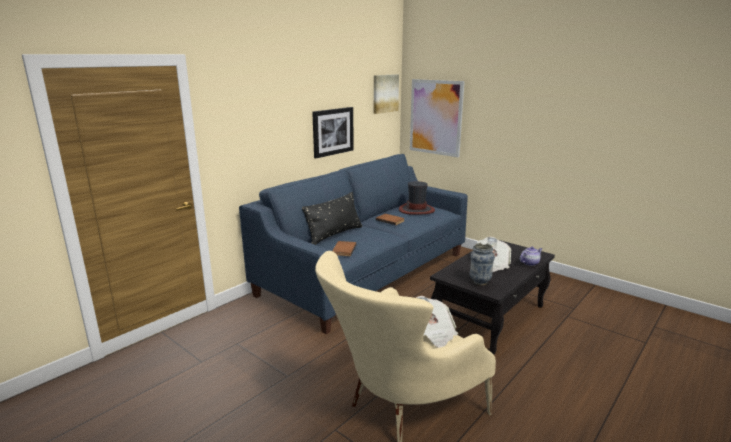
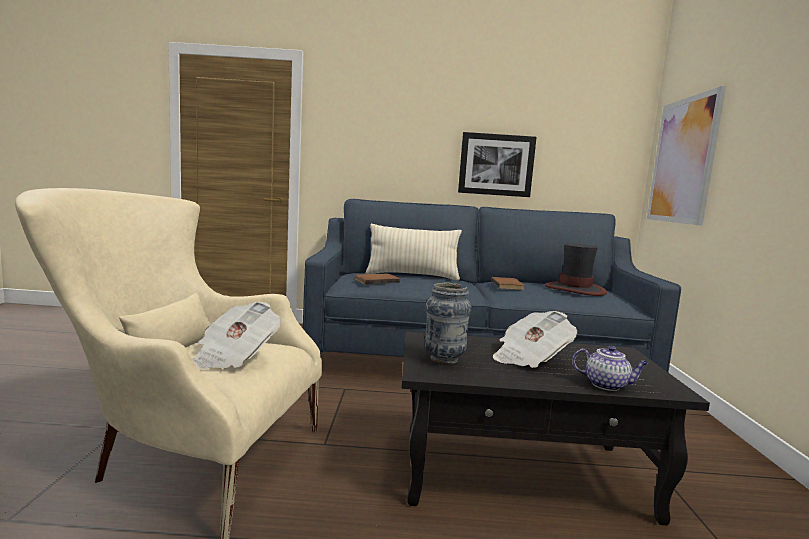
camera: 50 degrees right, 10 degrees down
black pillow [302,192,362,245] -> beige pillow [365,224,462,280]
picture [374,74,399,114] -> none

